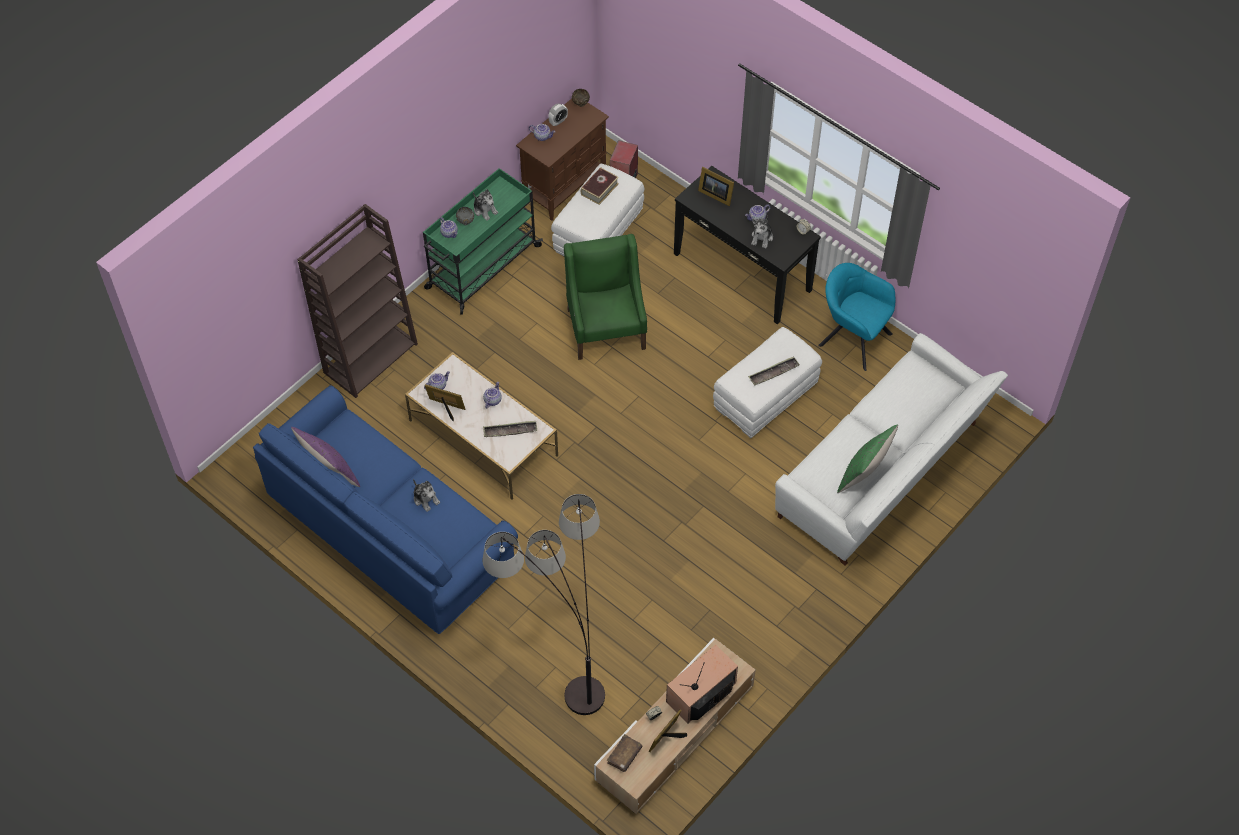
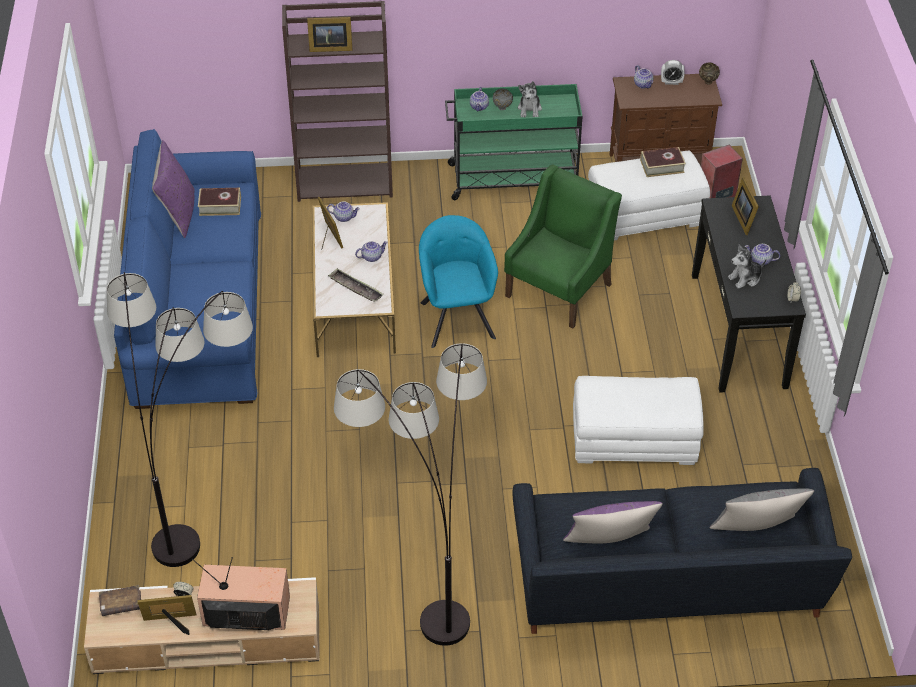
camera: 45 degrees right, 10 degrees down
plush toy [413,479,440,512] -> none
tray [748,356,800,386] -> none
white sofa [775,333,1008,565] -> black sofa [512,468,852,634]
turquoise armchair [818,263,896,371] -> turquoise armchair moved to [419,215,498,348]
green pillow [837,425,898,493] -> purple pillow [563,501,663,544]
none -> book [198,188,241,216]
none -> picture frame [307,17,352,52]
none -> floor lamp [334,343,487,646]
none -> grey pillow [709,488,814,531]

